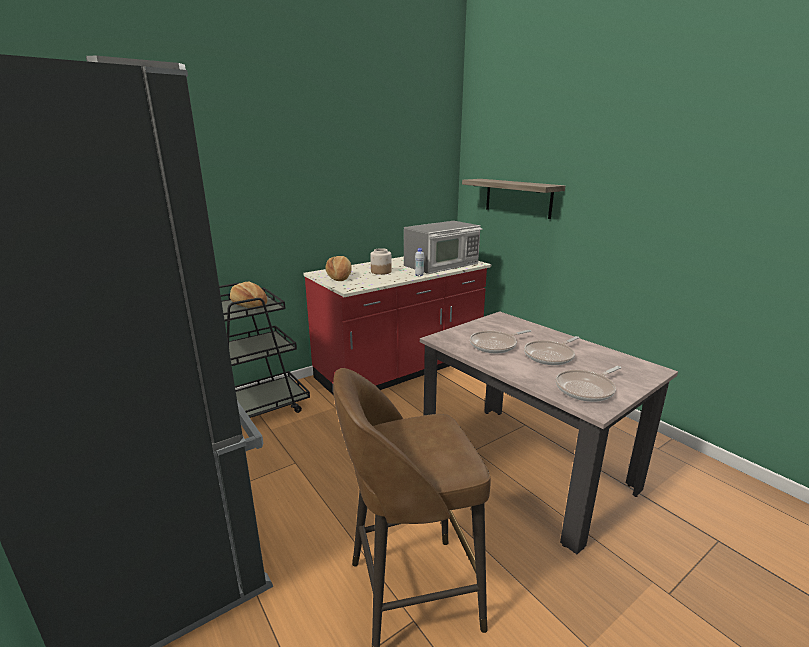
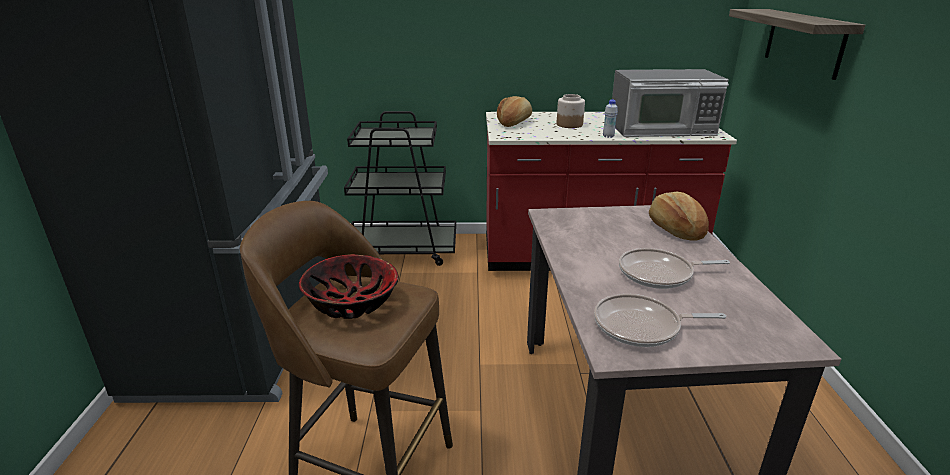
camera: 35 degrees right, 5 degrees up
bread [230,282,267,309] -> bread moved to [649,192,709,240]
frying pan [470,330,531,353] -> none
none -> bowl [299,254,399,319]

